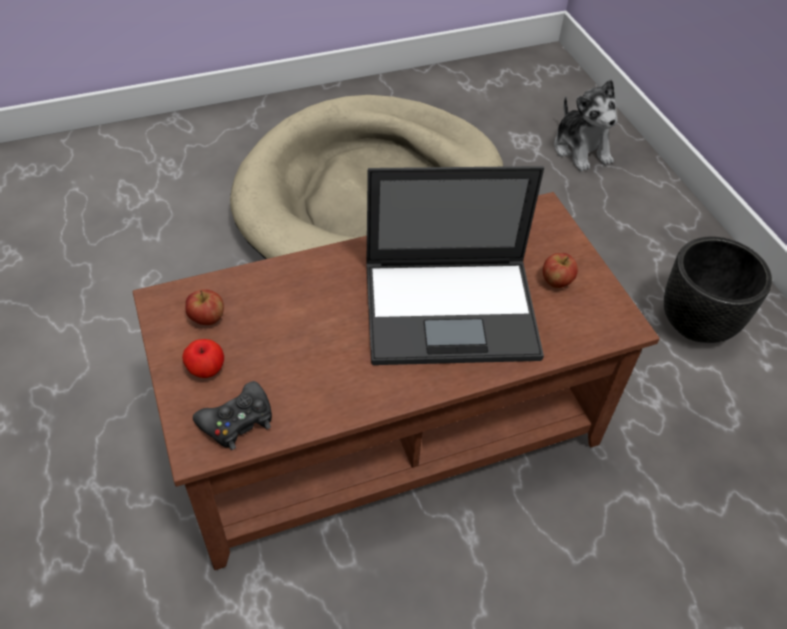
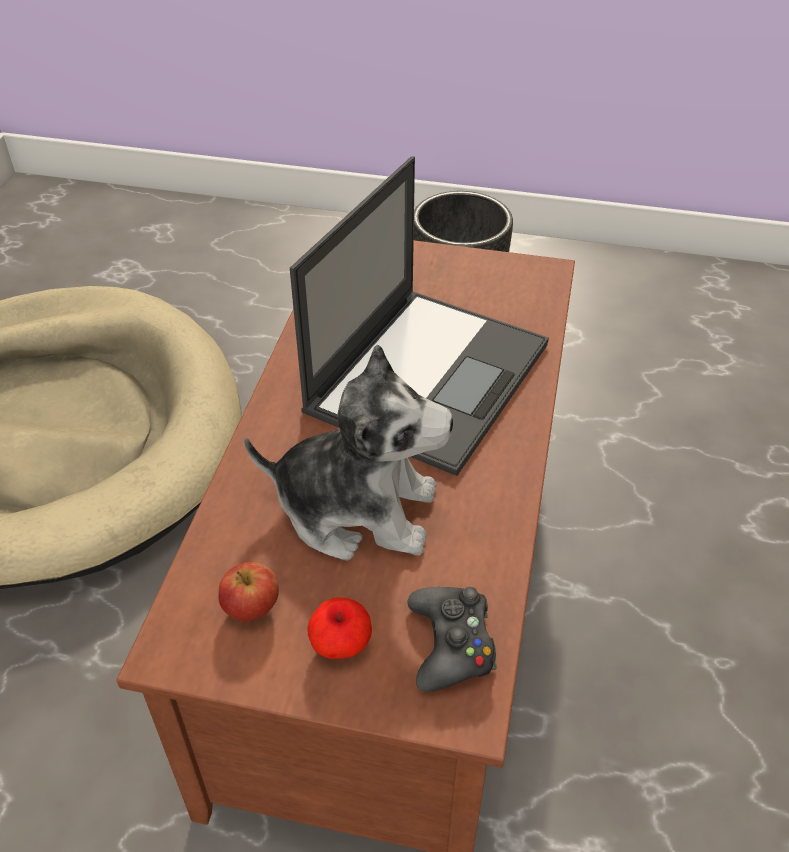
camera: 55 degrees left, 5 degrees down
apple [543,253,578,288] -> none
plush toy [554,80,618,172] -> plush toy moved to [244,345,453,561]

